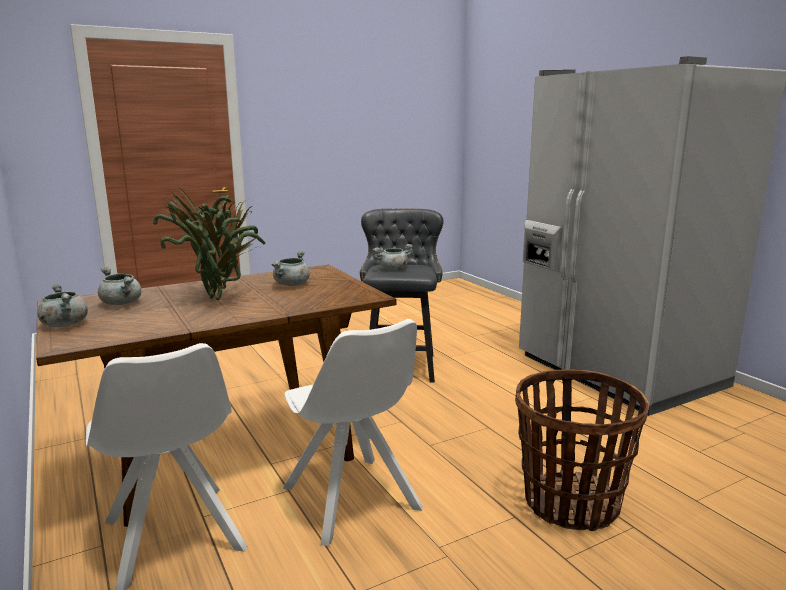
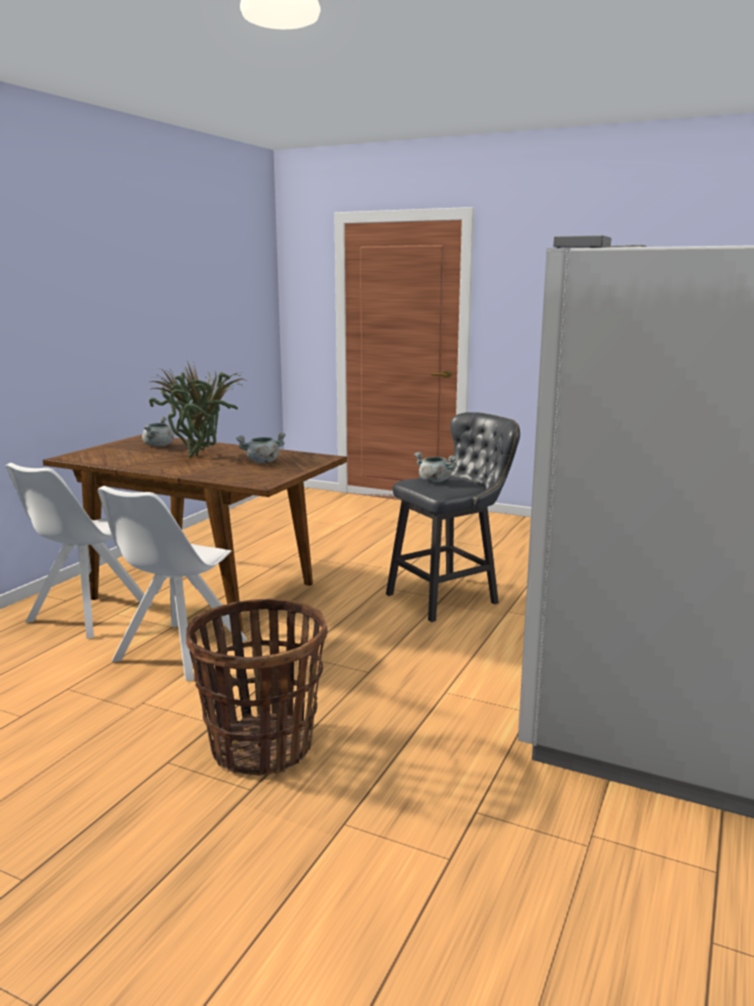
camera: 55 degrees right, 0 degrees up
grey cooking pot [37,284,88,327] -> none

